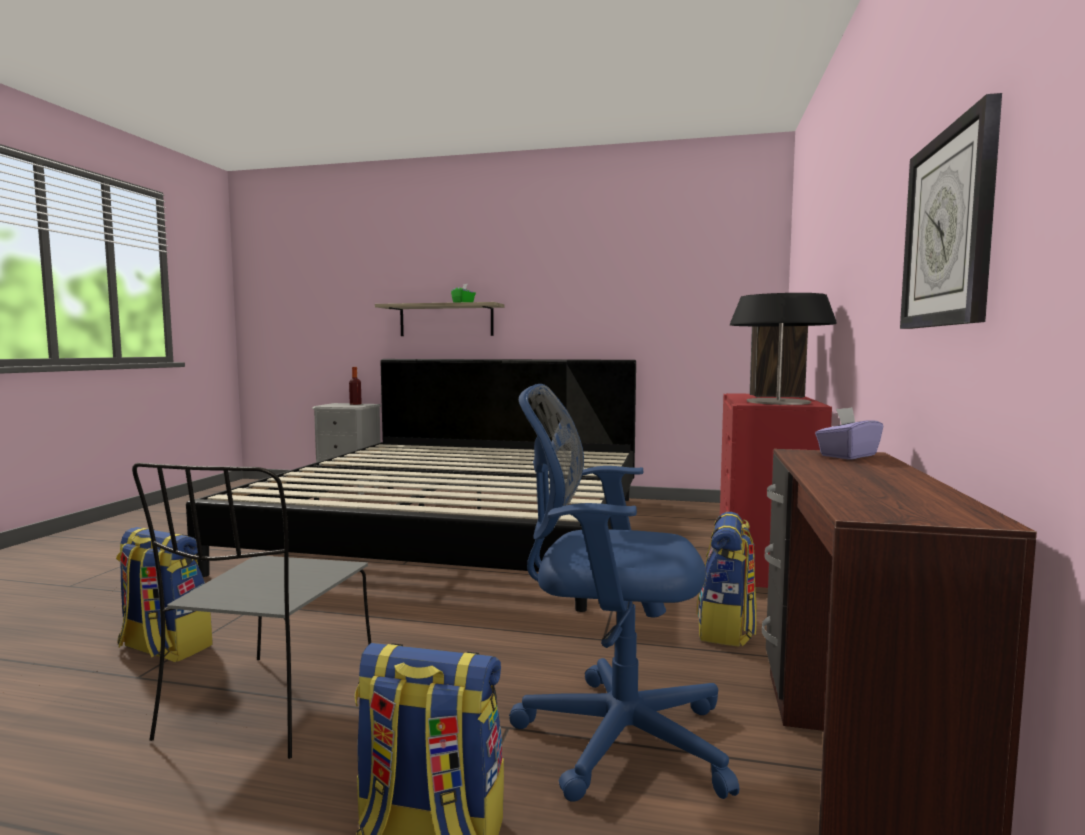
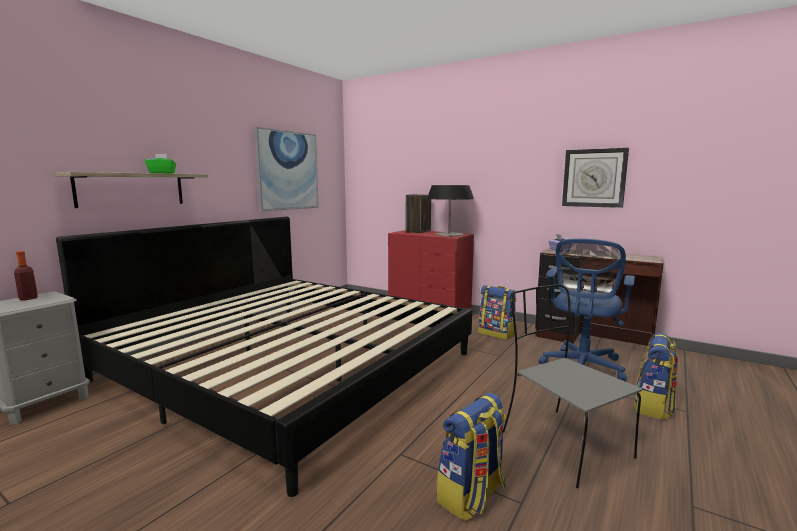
camera: 70 degrees left, 5 degrees up
grey chair [132,463,371,759] -> grey chair turned 150 degrees counterclockwise [503,284,642,488]
none -> picture [254,127,319,212]

